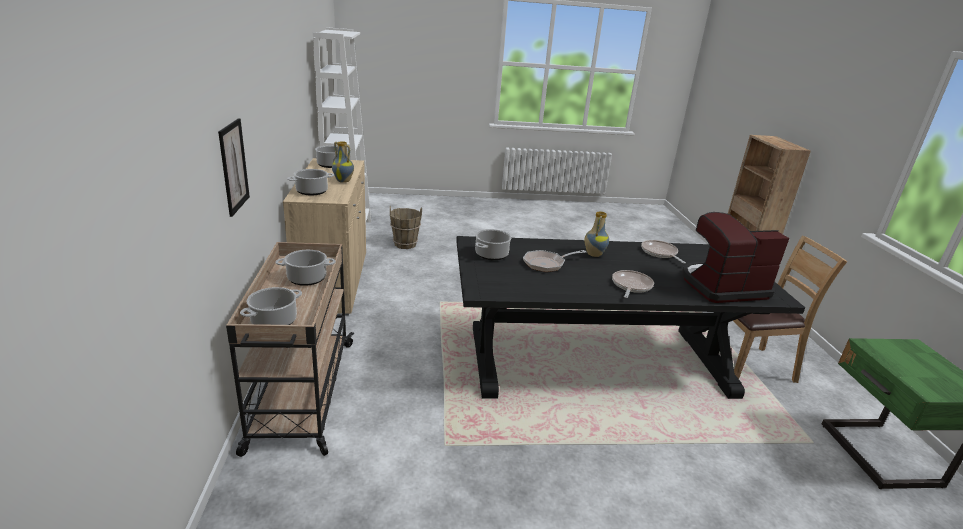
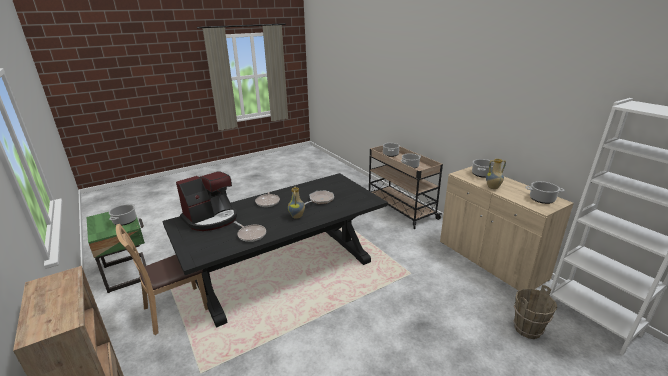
camera: 155 degrees right, 0 degrees up
picture [218,119,250,217] -> none
cooking pot [475,229,511,260] -> cooking pot moved to [109,204,137,226]

